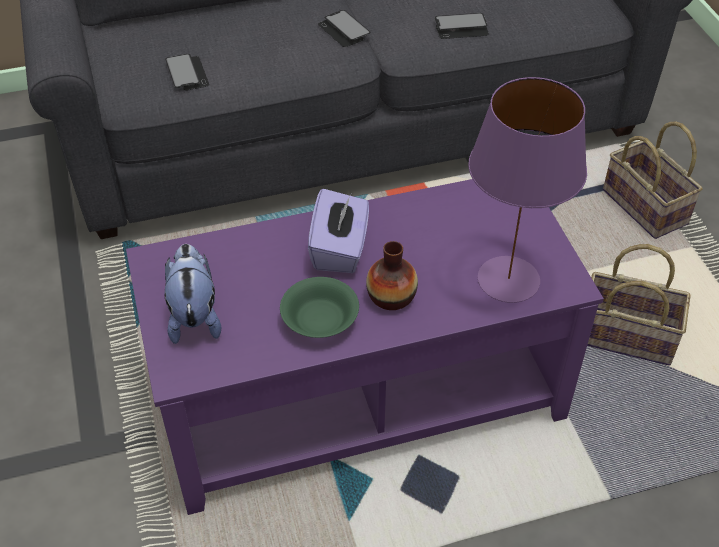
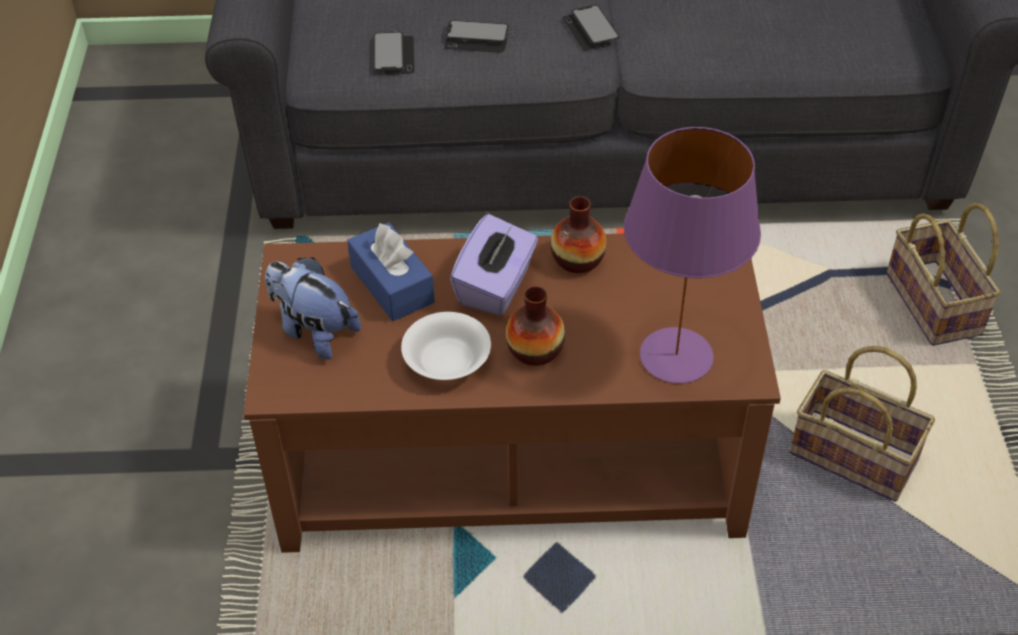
camera: 15 degrees right, 0 degrees up
purple coffee table [126,179,604,515] -> brown coffee table [243,233,781,553]
plush toy [164,244,221,344] -> plush toy turned 60 degrees counterclockwise [265,257,361,360]
green bowl [280,277,359,338] -> white bowl [401,312,491,380]
phone [435,13,489,39] -> phone moved to [444,20,509,53]
none -> blue tissue box [347,222,435,321]
none -> vase [550,196,607,273]

